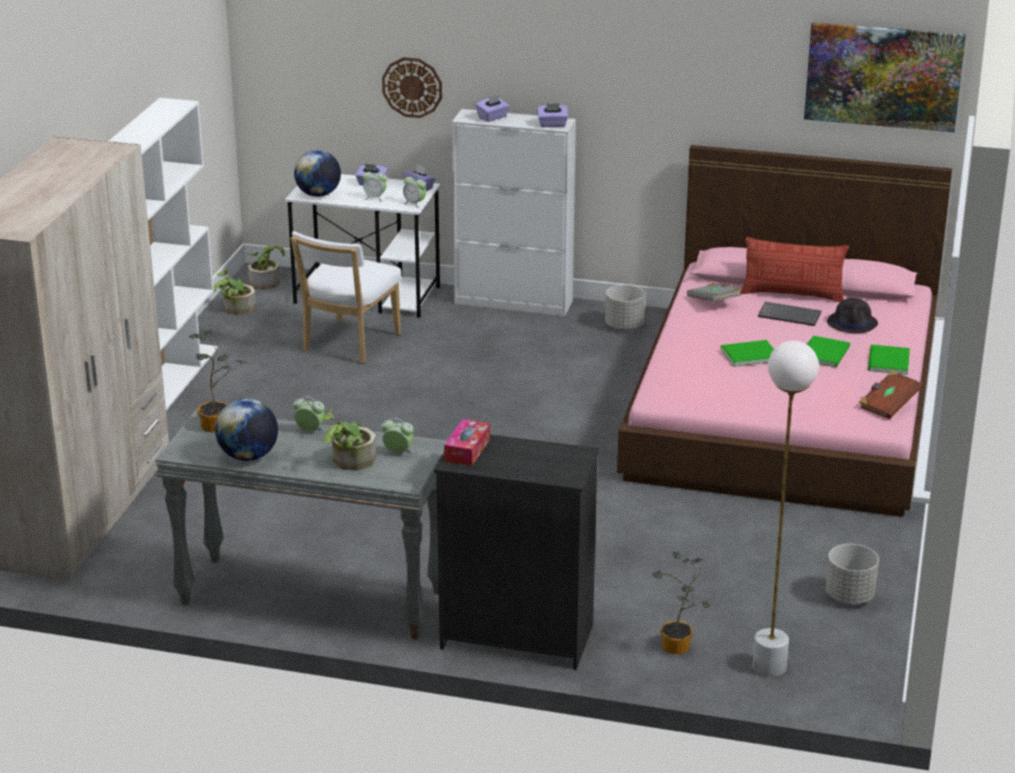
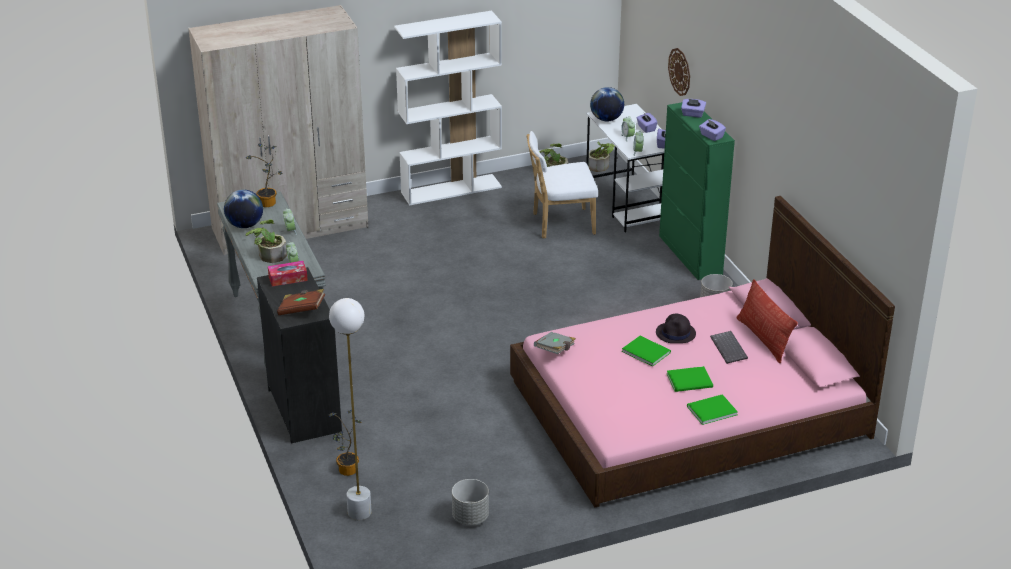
camera: 55 degrees right, 5 degrees up
white cabinet [452,109,576,316] -> green cabinet [659,102,735,280]
grey book [687,283,741,301] -> grey book moved to [534,332,576,354]
picture [804,22,966,132] -> none
black hat [827,298,878,333] -> black hat moved to [656,314,696,343]
brown book [859,370,922,419] -> brown book moved to [277,289,325,315]

